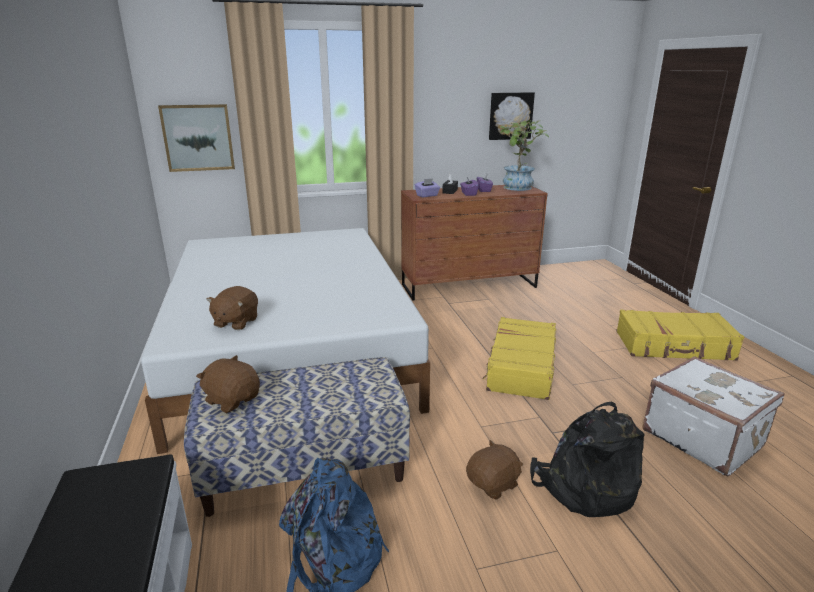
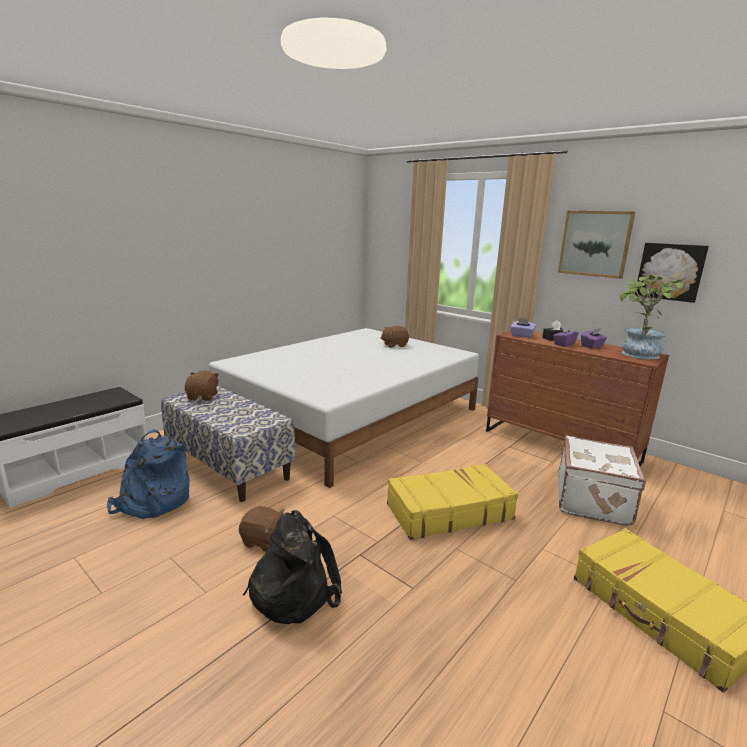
camera: 55 degrees right, 5 degrees down
picture [158,104,235,172] -> picture moved to [558,211,635,279]
brown plush toy [206,286,258,330] -> brown plush toy moved to [380,326,409,348]
white suitcase [642,356,785,477] -> white suitcase moved to [558,436,646,526]

